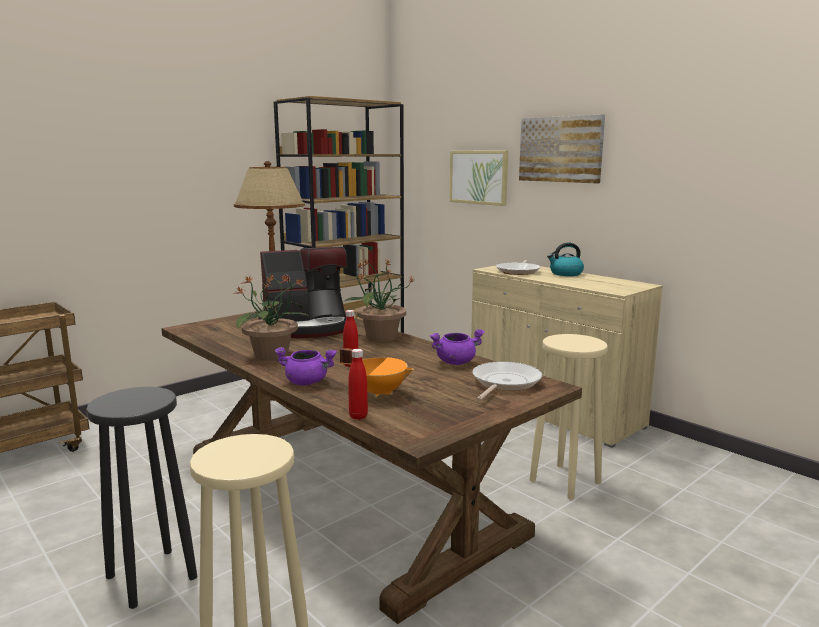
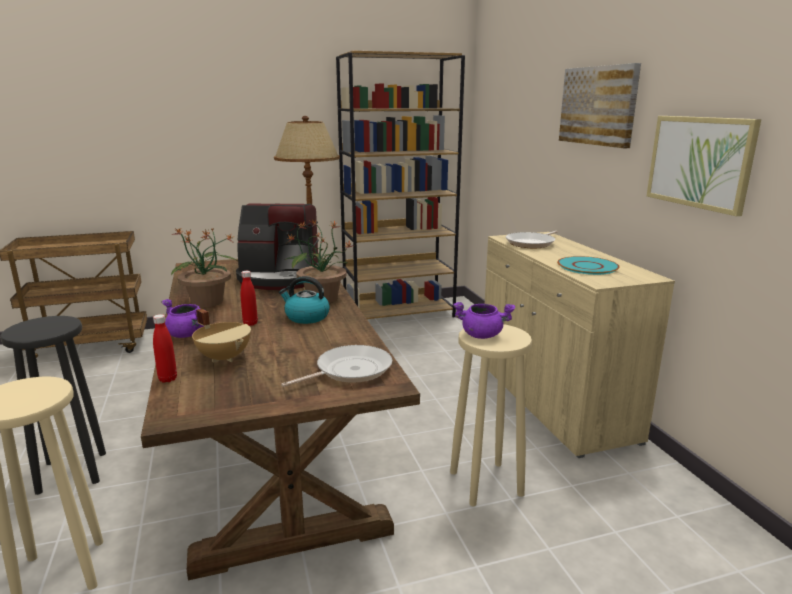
camera: 25 degrees right, 5 degrees up
orange cooking pot [340,348,414,398] -> beige cooking pot [192,309,251,363]
purple cooking pot [430,329,484,365] -> purple cooking pot moved to [453,302,515,339]
picture [450,150,508,206] -> picture moved to [647,116,761,216]
kettle [547,243,584,276] -> kettle moved to [279,276,330,324]
none -> turquoise plate [557,256,619,275]

